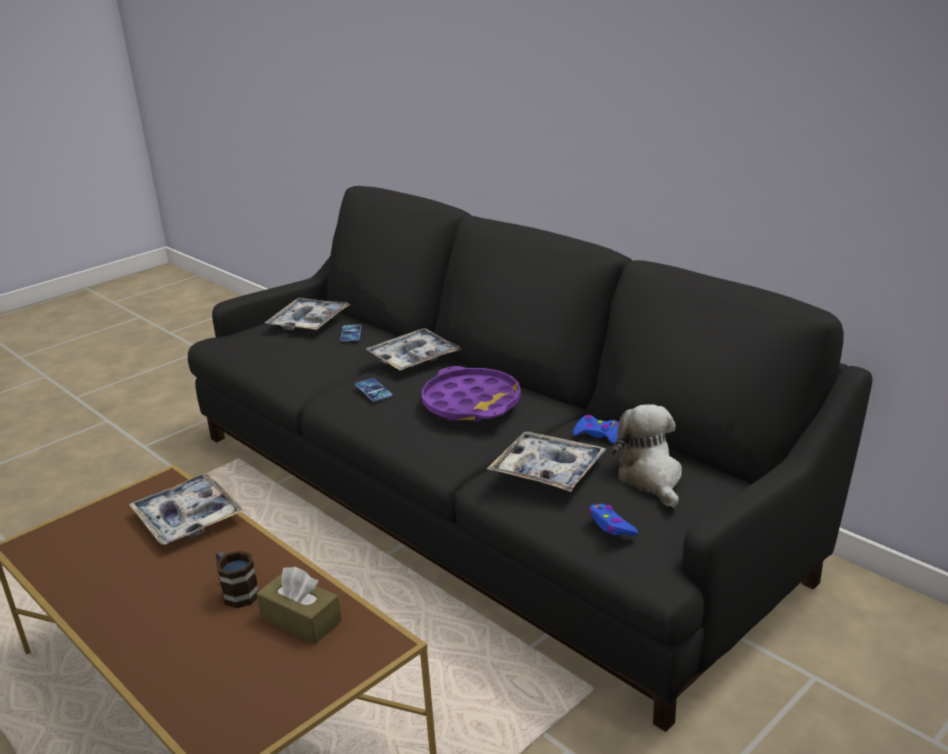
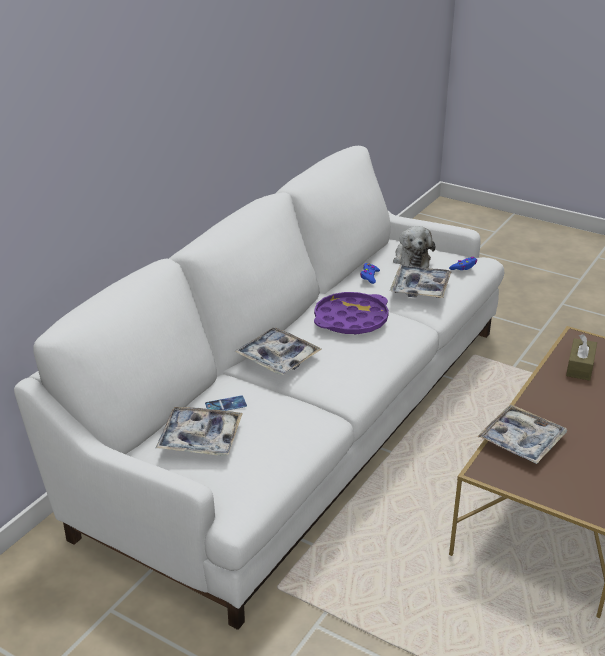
camera: 105 degrees left, 5 degrees up
black sofa [188,186,872,732] -> white sofa [14,146,504,630]
mug [216,551,259,608] -> none
phone [355,378,392,402] -> none
plush toy [612,404,682,508] -> plush toy turned 75 degrees counterclockwise [393,226,435,268]

